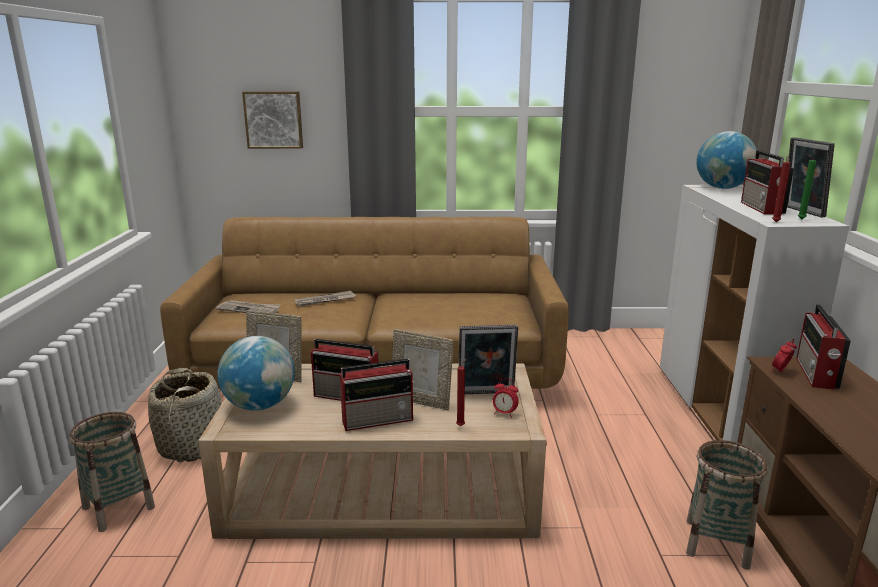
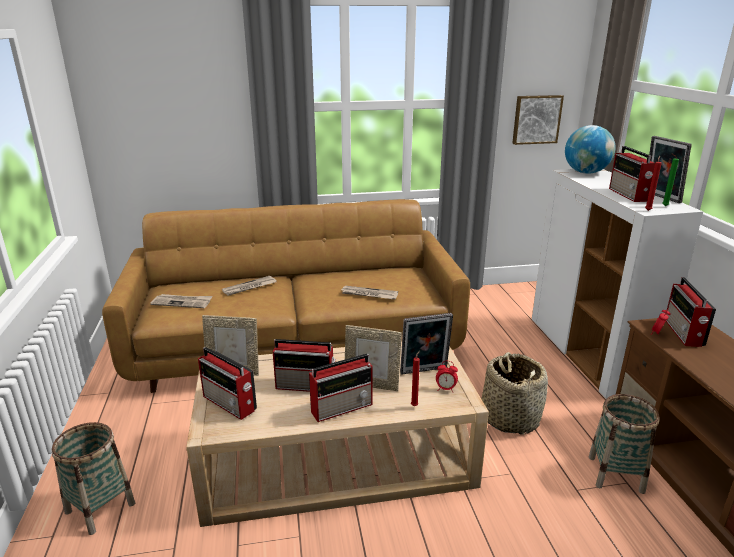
camera: 10 degrees left, 5 degrees up
basket [148,368,222,462] -> basket moved to [481,352,548,435]
globe [217,336,295,411] -> radio [198,347,257,420]
picture [242,91,303,149] -> picture moved to [512,95,564,145]
none -> newspaper [341,286,398,299]

